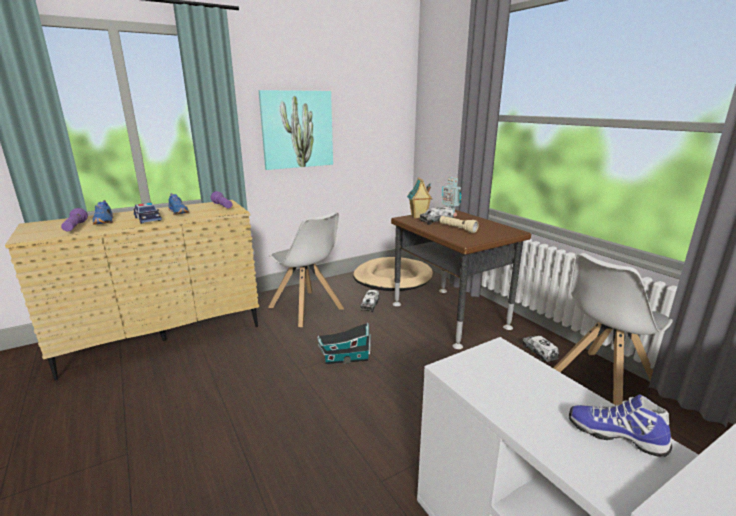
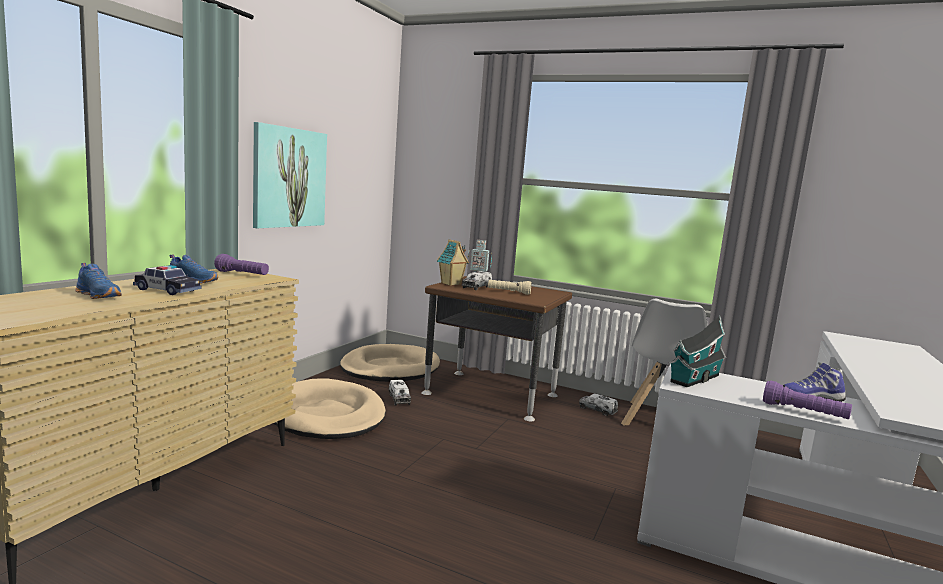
camera: 35 degrees left, 10 degrees down
purple flashlight [61,208,88,232] -> purple flashlight moved to [763,381,852,419]
chair [268,212,344,327] -> beige dog bed [274,379,386,439]
toy house [317,322,371,364] -> toy house moved to [669,316,726,387]

